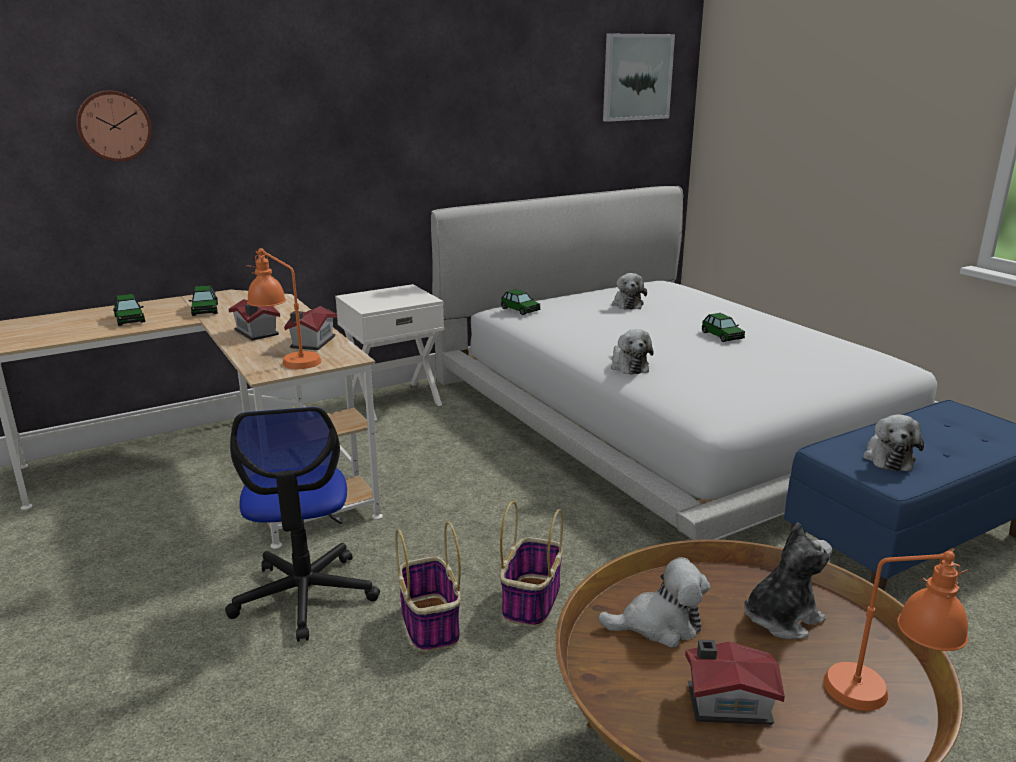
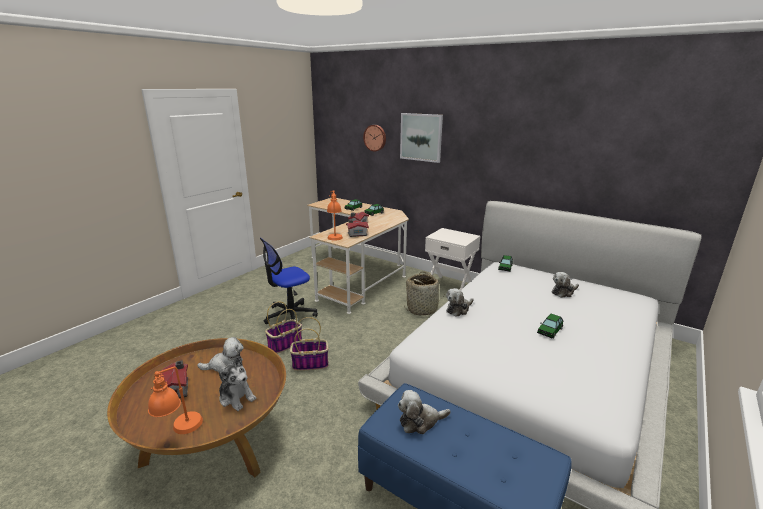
camera: 65 degrees right, 0 degrees up
plush toy [598,557,710,647] -> plush toy turned 75 degrees counterclockwise [197,337,244,372]
picture [603,34,675,122] -> picture moved to [400,113,443,163]
none -> basket [404,271,443,316]

